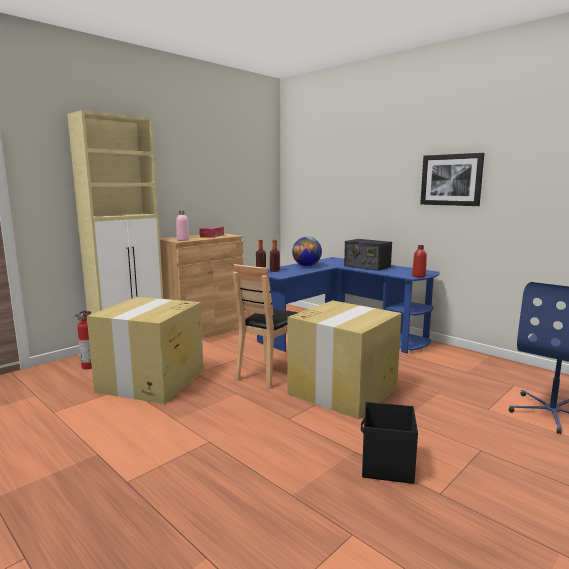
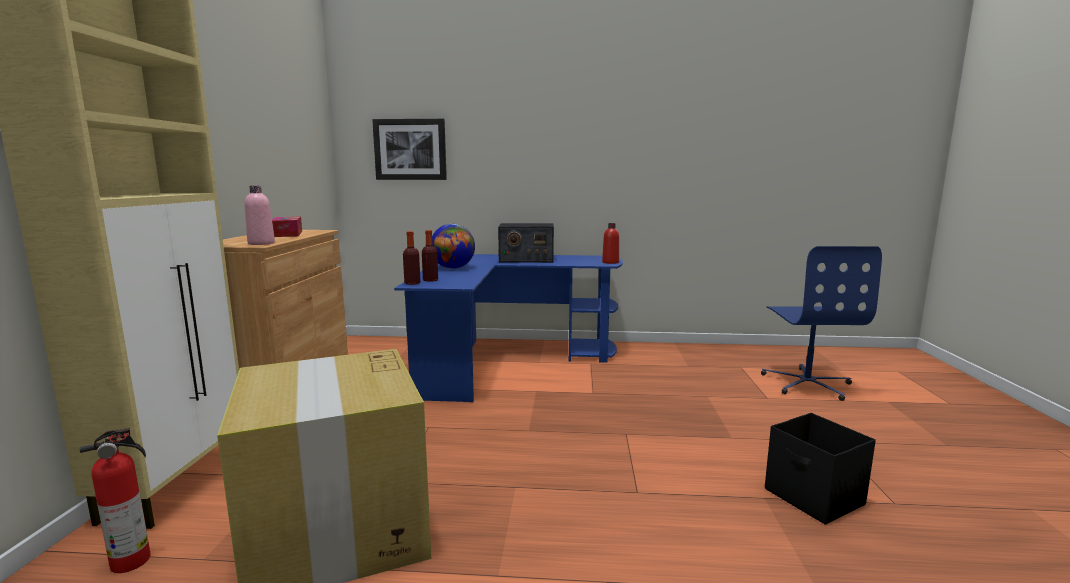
camera: 40 degrees left, 0 degrees up
brown chair [233,264,299,389] -> none
cardboard box [287,300,402,420] -> none
picture [420,153,485,206] -> picture moved to [372,119,447,180]

